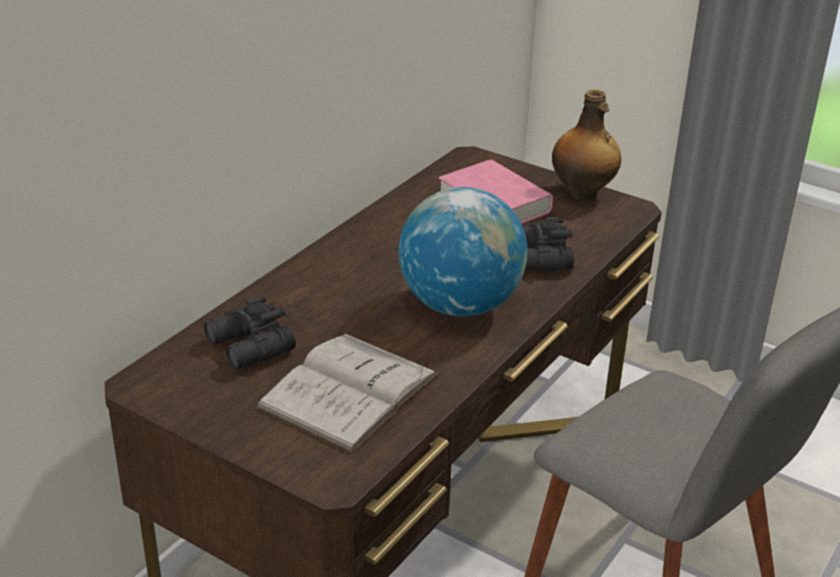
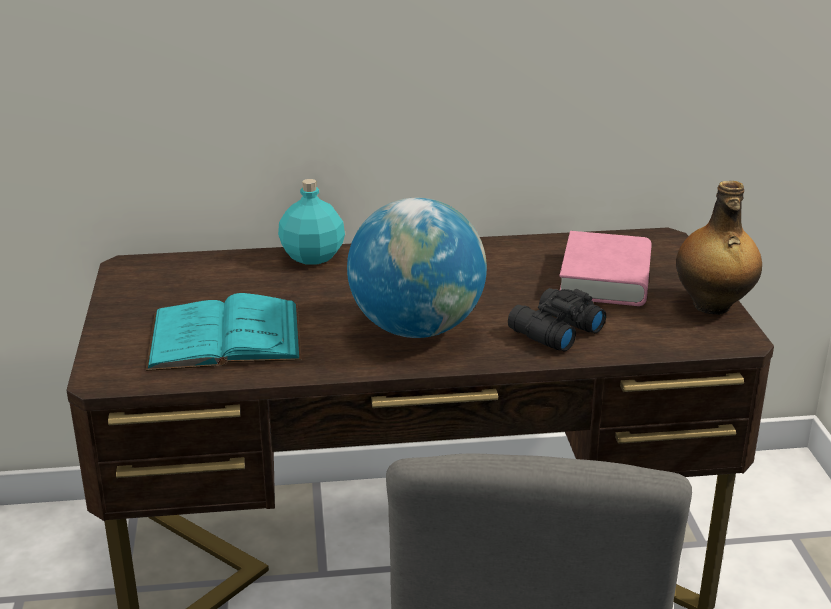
camera: 50 degrees right, 5 degrees down
black binoculars [204,296,296,370] -> none
white book [255,334,439,454] -> turquoise book [146,293,302,371]
none -> turquoise bottle [278,179,345,265]

